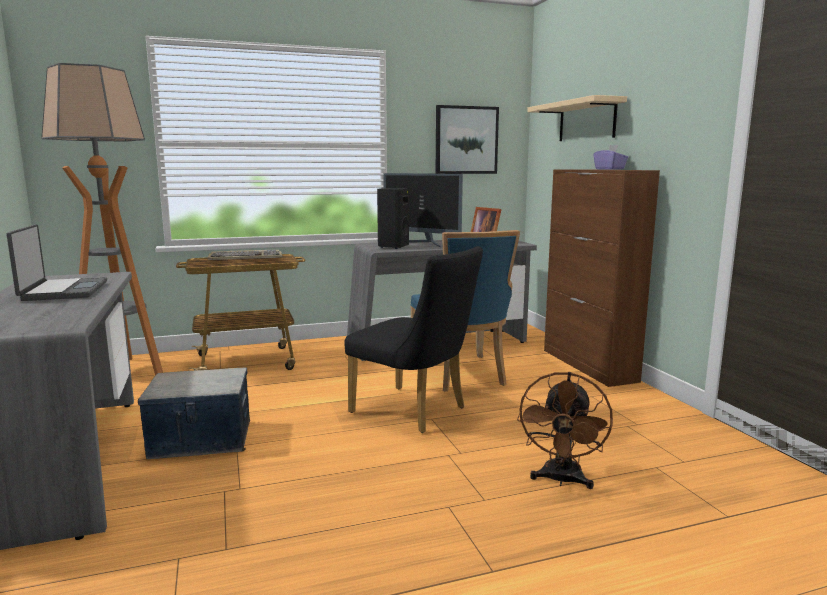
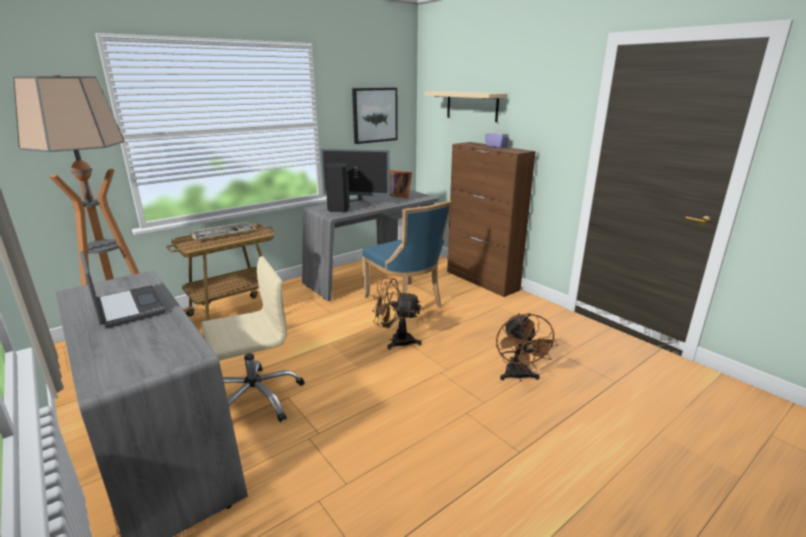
camera: 20 degrees left, 10 degrees up
storage box [138,367,250,459] -> beige office chair [201,256,305,422]
black chair [344,246,483,433] -> brown fan [372,277,422,349]

